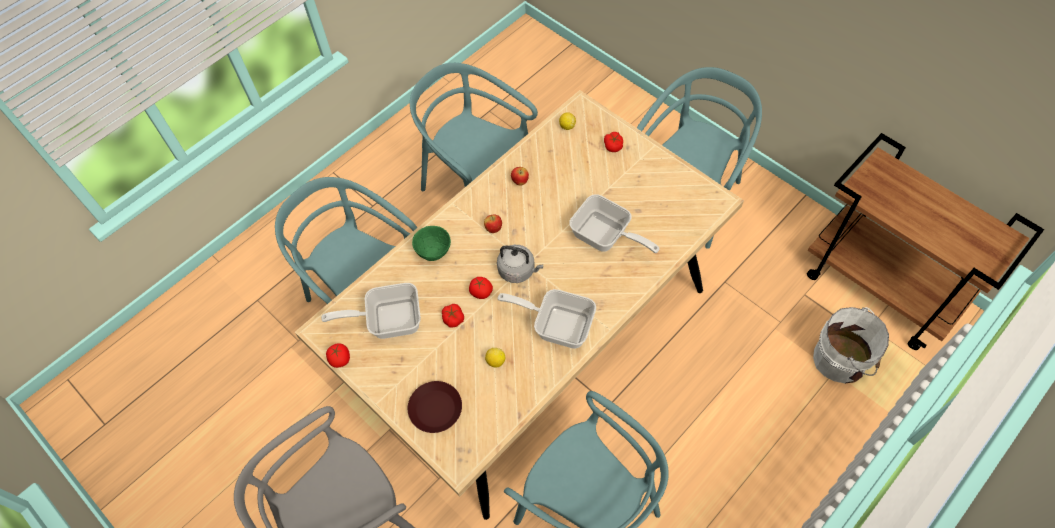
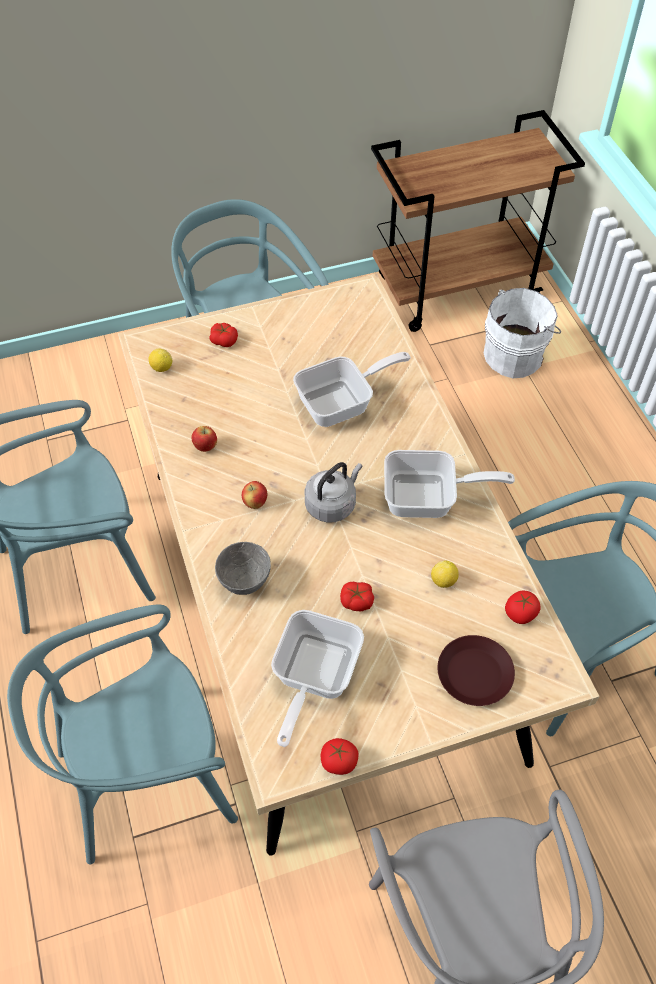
camera: 65 degrees left, 5 degrees down
green bowl [412,226,451,261] -> grey bowl [215,542,271,595]
tomato [469,277,493,299] -> tomato moved to [505,591,540,624]
frying pan [497,289,596,349] -> frying pan turned 135 degrees counterclockwise [384,450,515,518]

